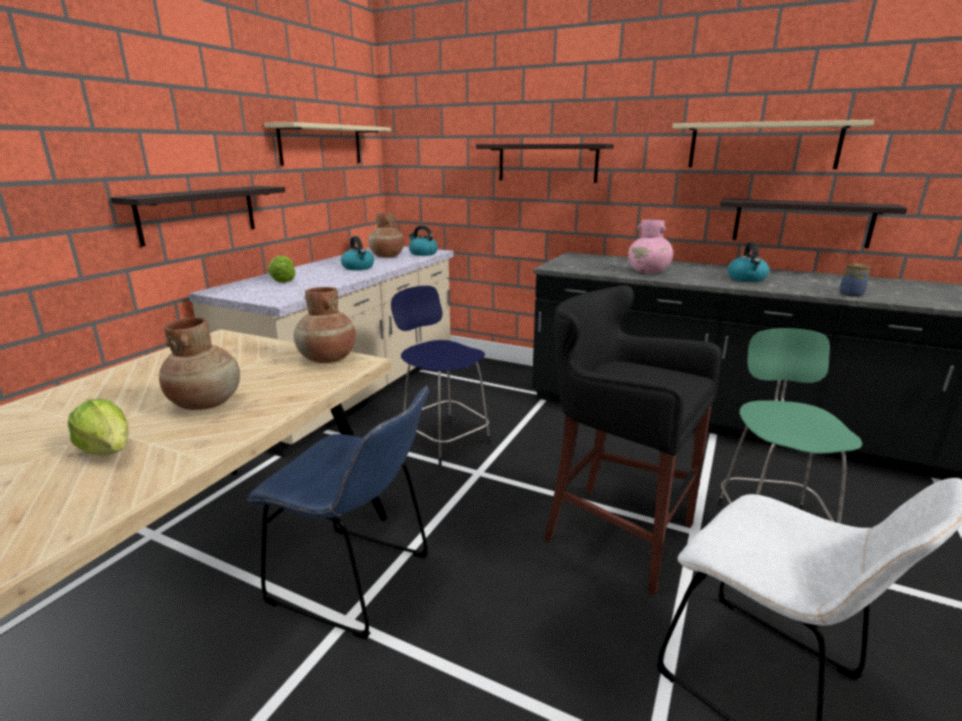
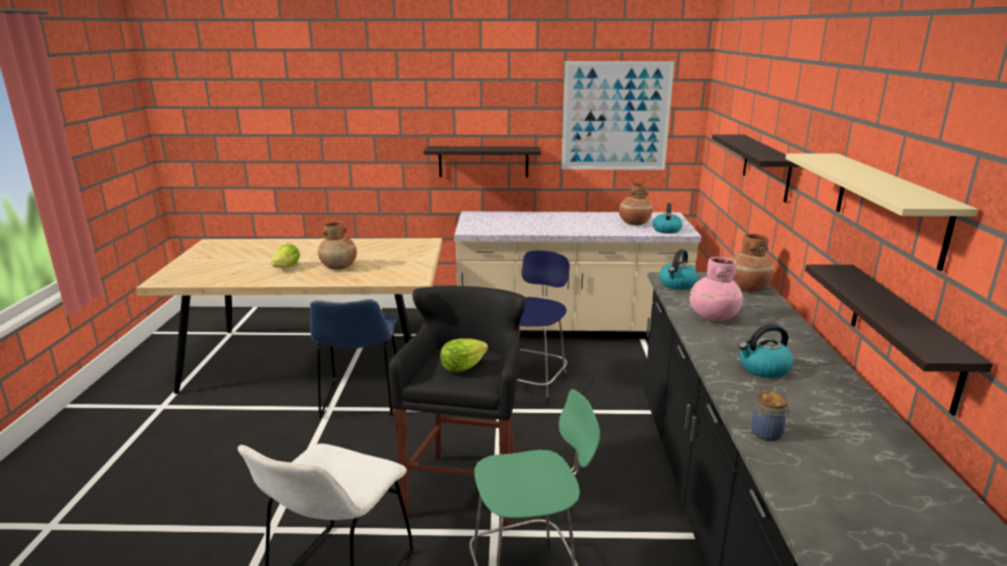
camera: 65 degrees right, 0 degrees up
beige shelf [264,122,391,166] -> picture [561,61,675,170]
lettuce [268,255,296,283] -> lettuce moved to [440,339,488,373]
brown vase [294,287,356,363] -> brown vase moved to [730,234,774,292]
kettle [341,236,374,270] -> kettle moved to [659,249,698,290]

